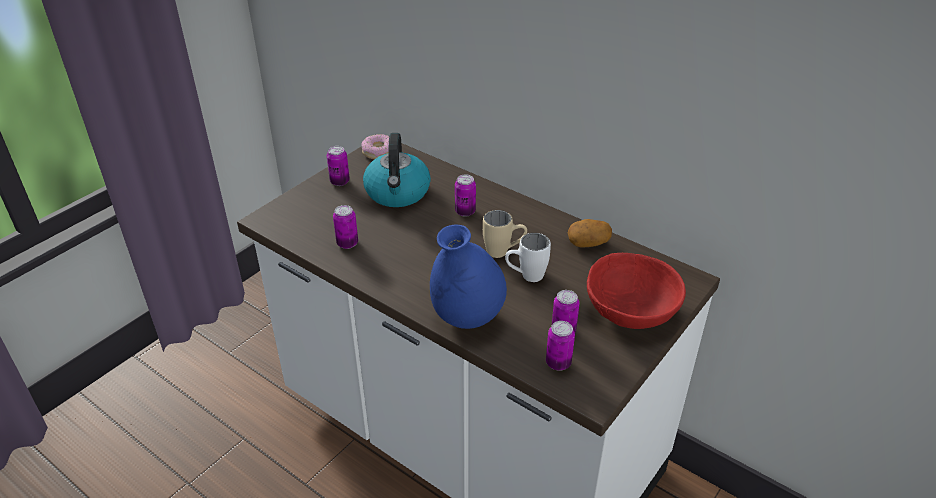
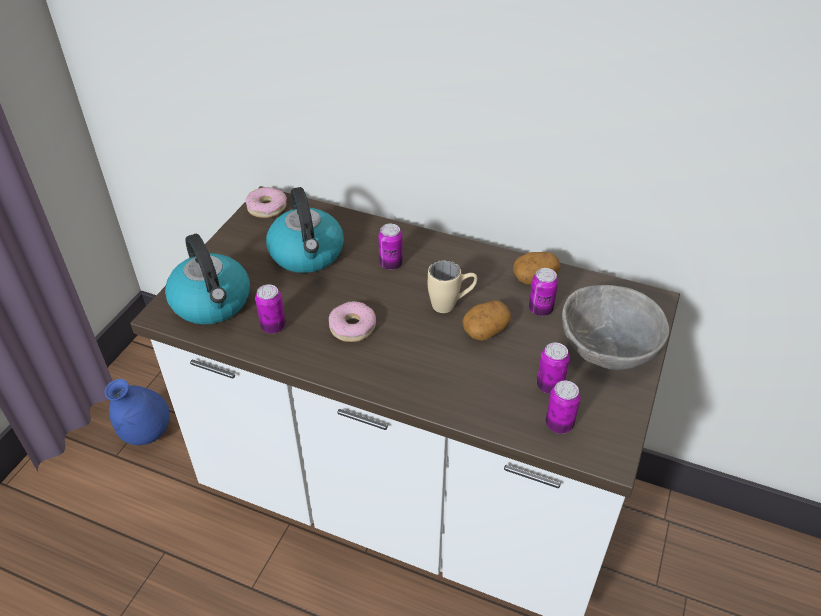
camera: 15 degrees left, 5 degrees up
can [327,146,350,186] -> can moved to [529,268,558,316]
blue vase [430,224,507,329] -> blue vase moved to [105,379,170,445]
white mug [505,233,551,282] -> potato [462,300,511,341]
red bowl [587,253,686,329] -> grey bowl [562,285,670,370]
none -> kettle [165,234,250,325]
none -> donut [329,301,376,342]

